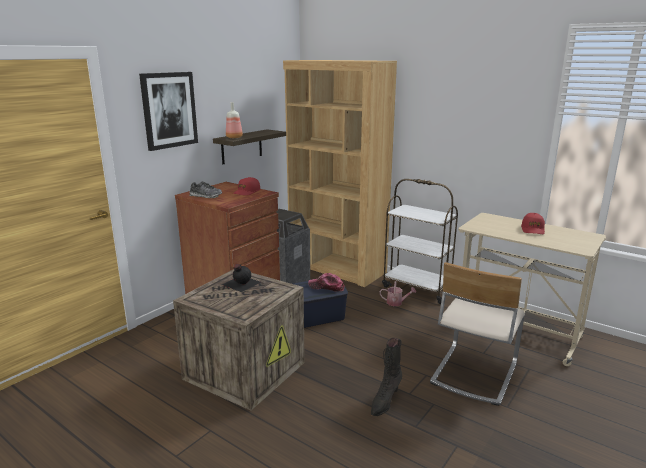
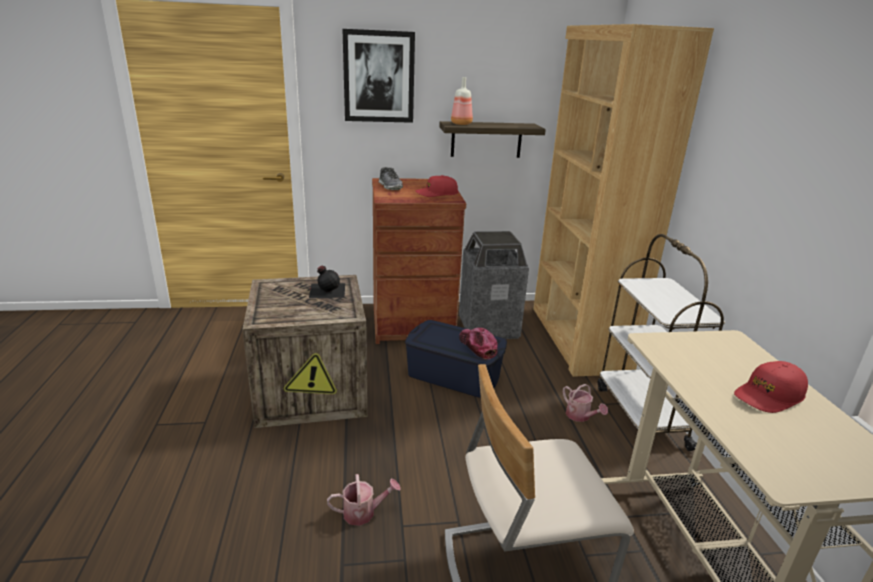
camera: 45 degrees right, 5 degrees up
black boot [371,338,402,416] -> watering can [327,474,401,526]

